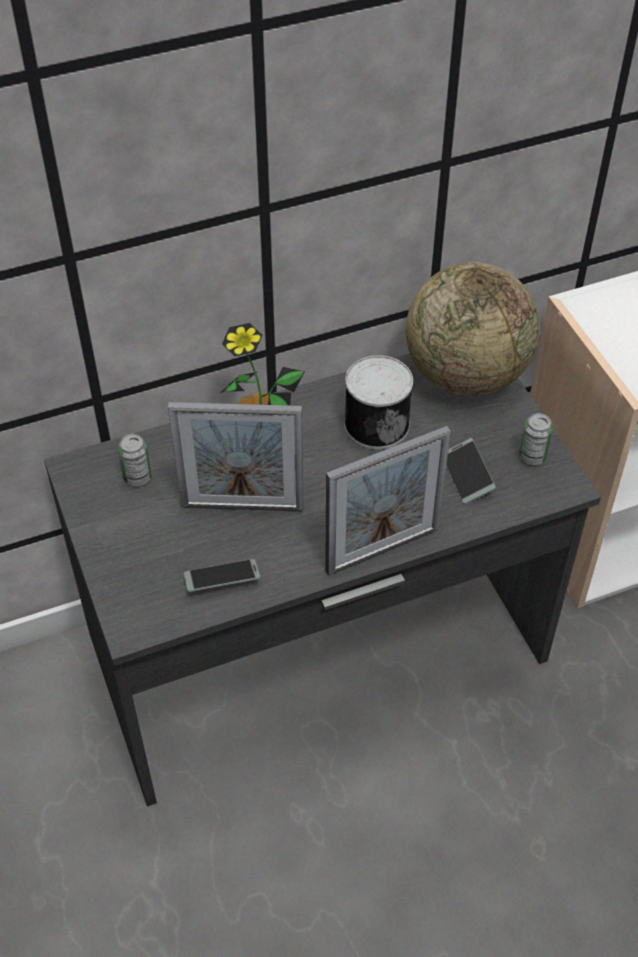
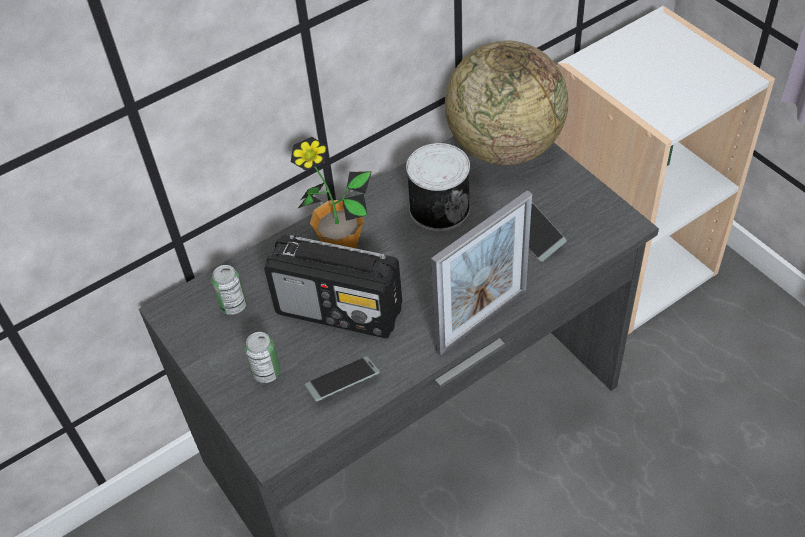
camera: 10 degrees left, 0 degrees up
picture frame [168,402,303,512] -> radio [264,234,402,338]
can [519,413,553,465] -> can moved to [245,332,281,383]

